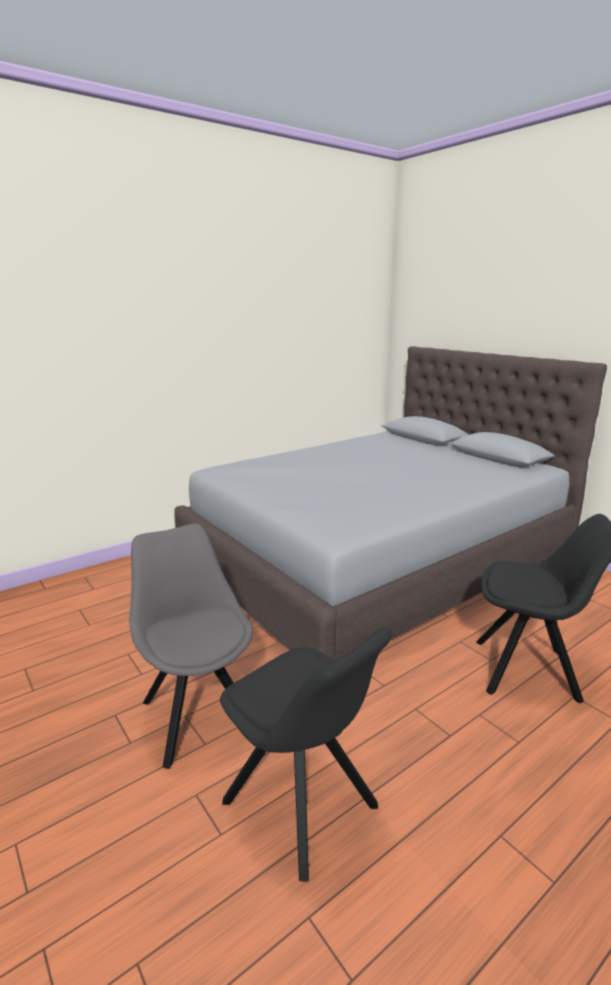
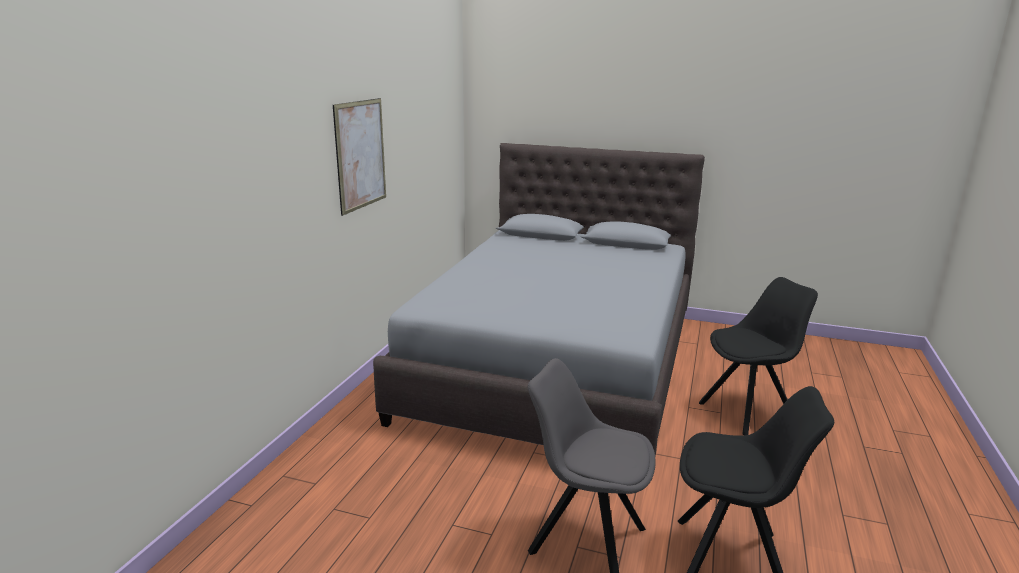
camera: 35 degrees left, 0 degrees up
none -> picture [333,98,386,216]

